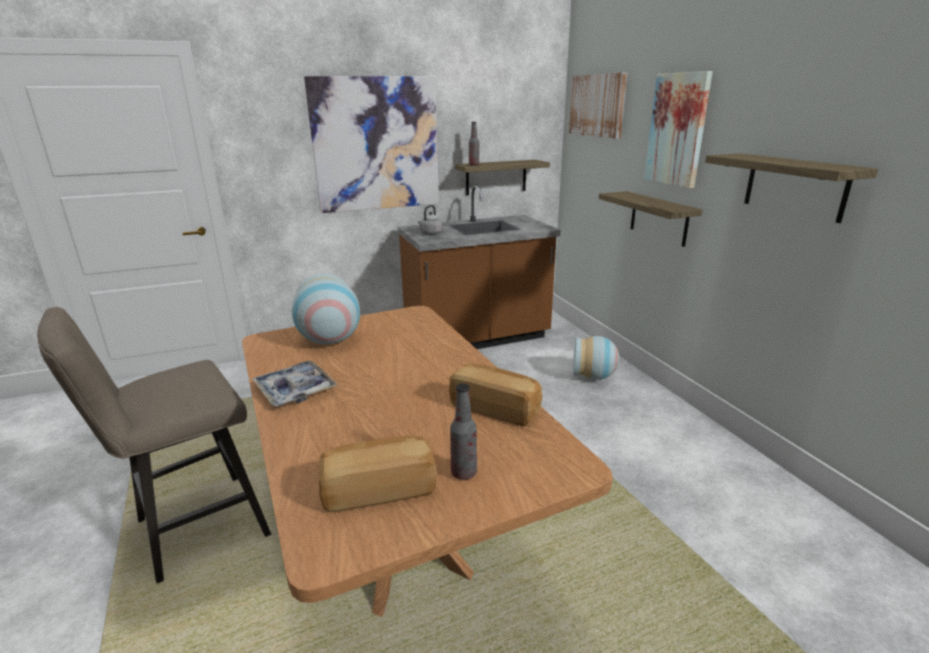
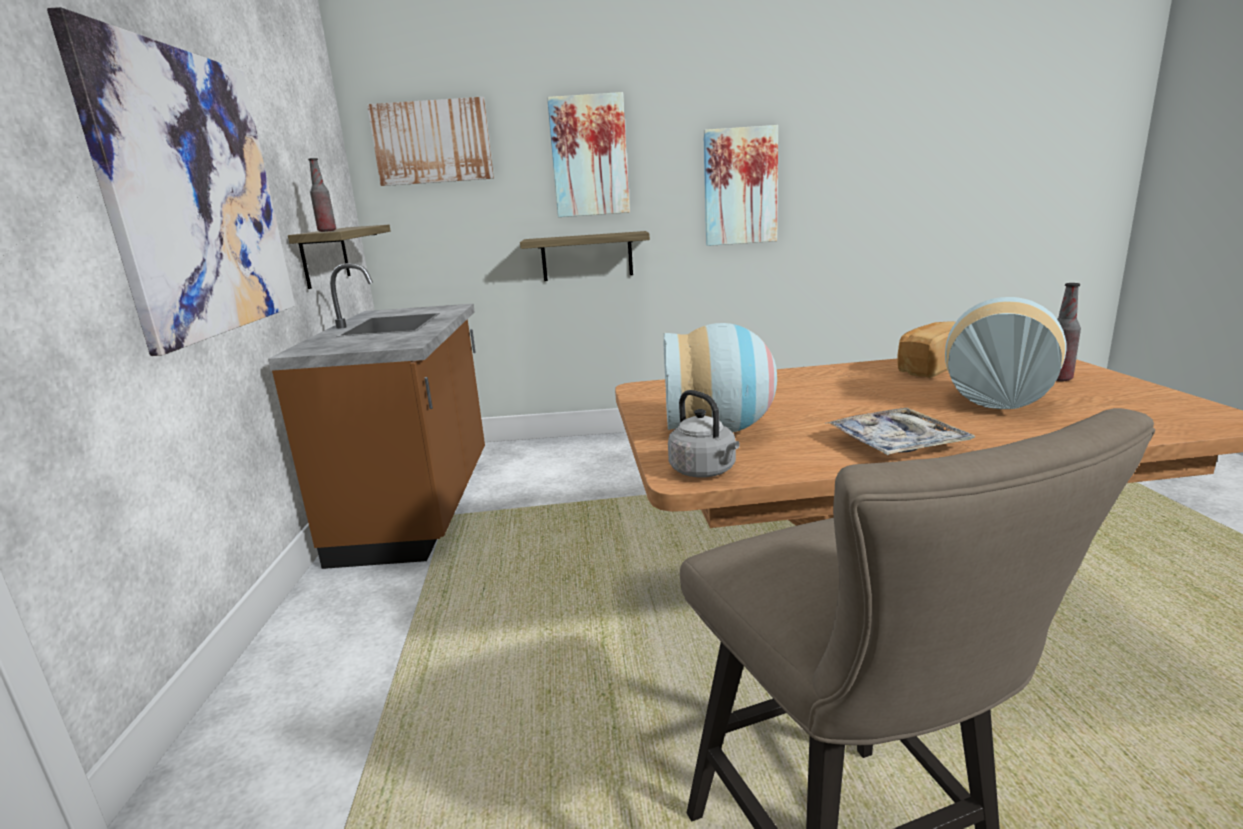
camera: 70 degrees left, 5 degrees down
bread [319,436,437,512] -> none
grey kettle [418,205,443,235] -> grey kettle moved to [668,390,740,477]
vase [573,336,619,380] -> vase moved to [945,297,1067,409]
shelf [705,153,878,223] -> picture [703,125,778,246]

